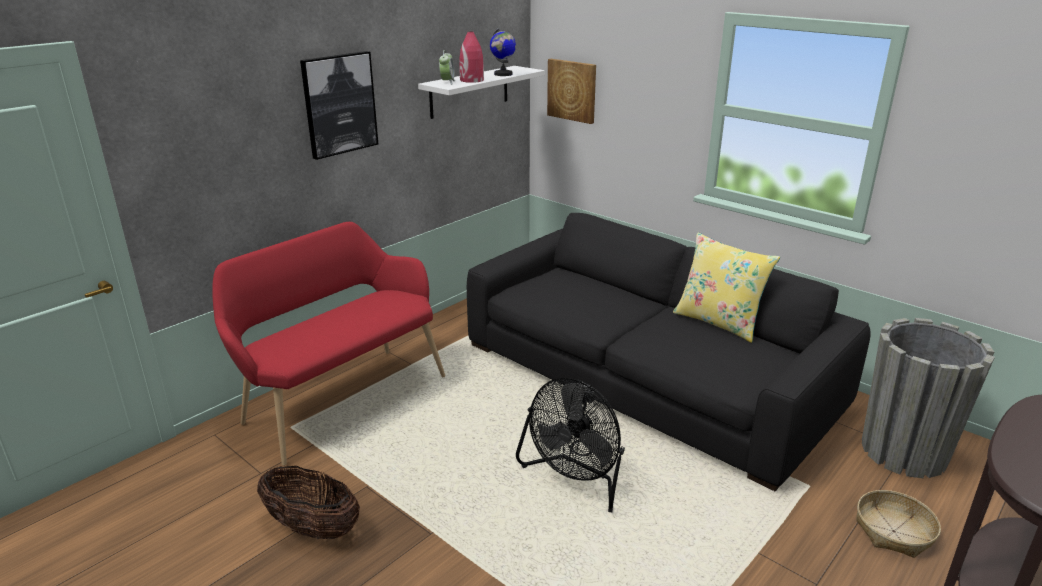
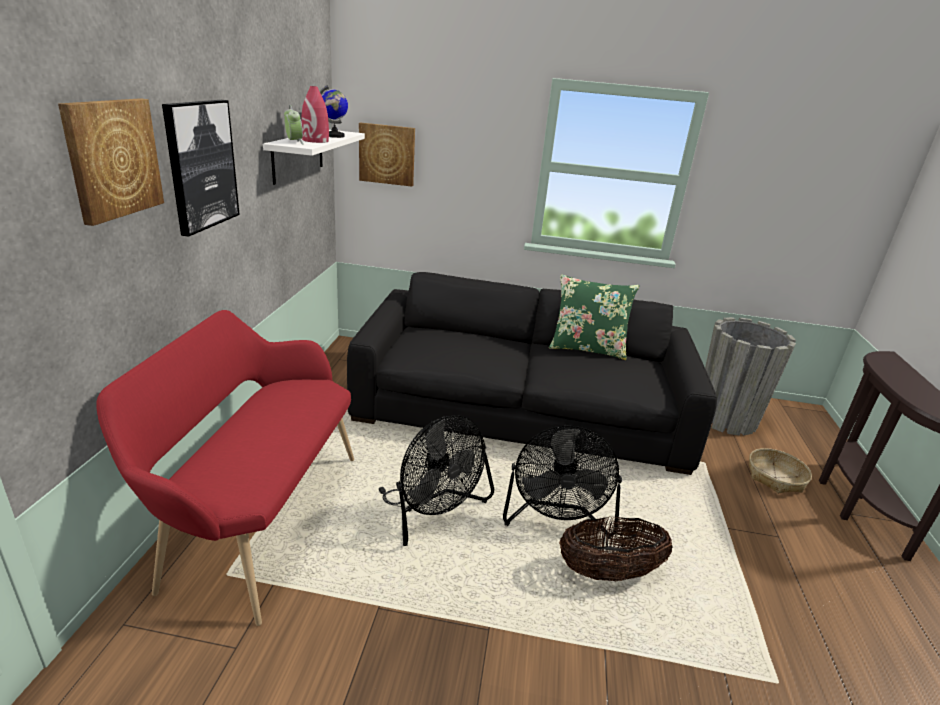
camera: 35 degrees left, 0 degrees up
basket [257,466,360,539] -> basket moved to [559,516,673,581]
yellow pillow [673,233,780,343] -> green pillow [549,274,640,360]
none -> picture [58,98,164,226]
none -> black fan [379,415,494,546]

